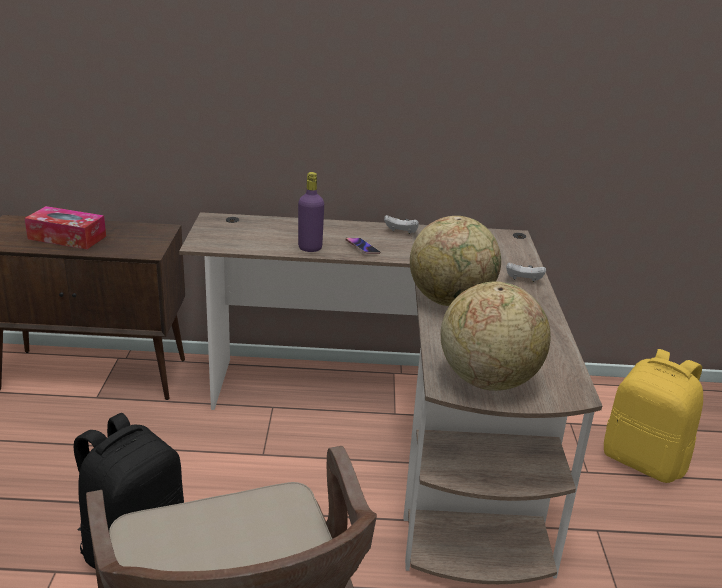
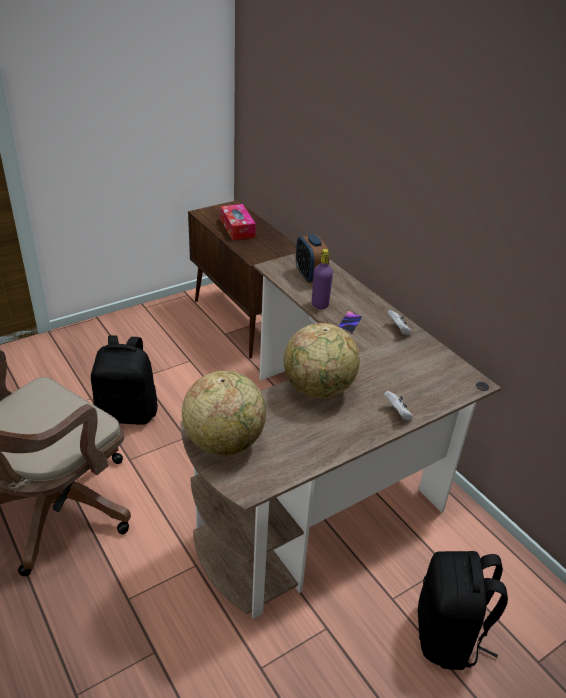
camera: 55 degrees right, 10 degrees up
yellow backpack [604,349,703,483] -> black backpack [417,551,508,670]
none -> alarm clock [296,234,329,283]

